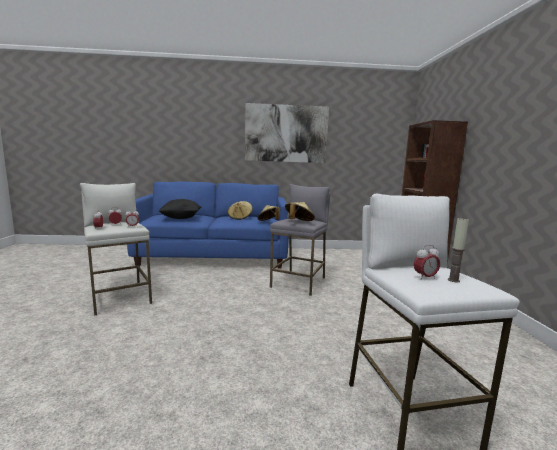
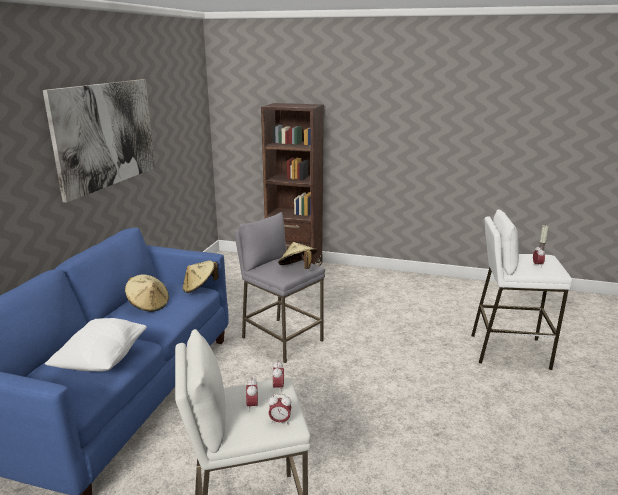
camera: 70 degrees left, 10 degrees up
black pillow [159,199,201,219] -> white pillow [44,318,147,372]

